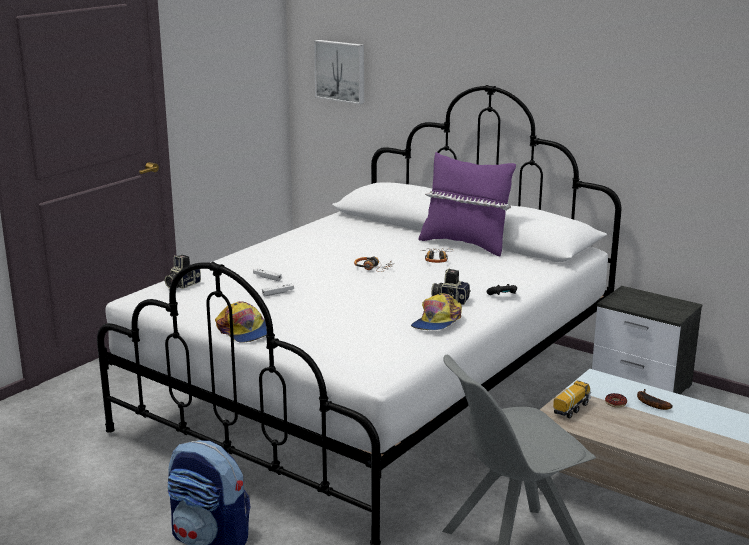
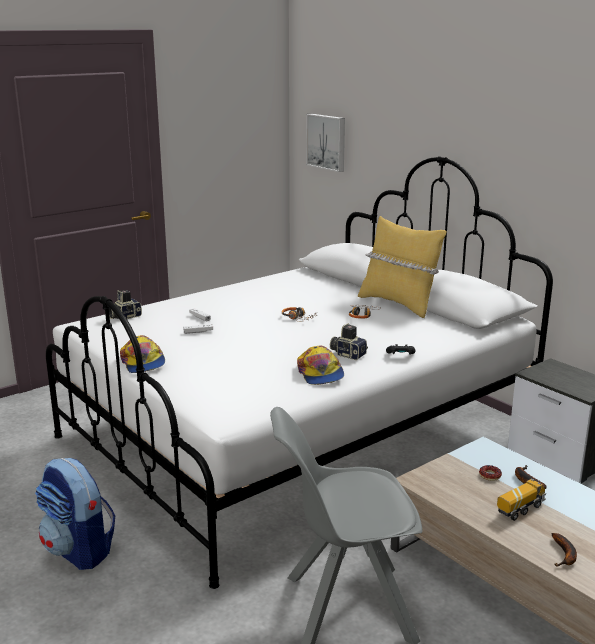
camera: 15 degrees right, 0 degrees up
cap [411,293,462,330] -> cap turned 60 degrees counterclockwise [297,345,344,385]
purple pillow [419,152,516,256] -> yellow pillow [358,216,447,318]
toy truck [553,380,591,419] -> toy truck moved to [497,479,546,521]
none -> banana [551,533,577,567]

